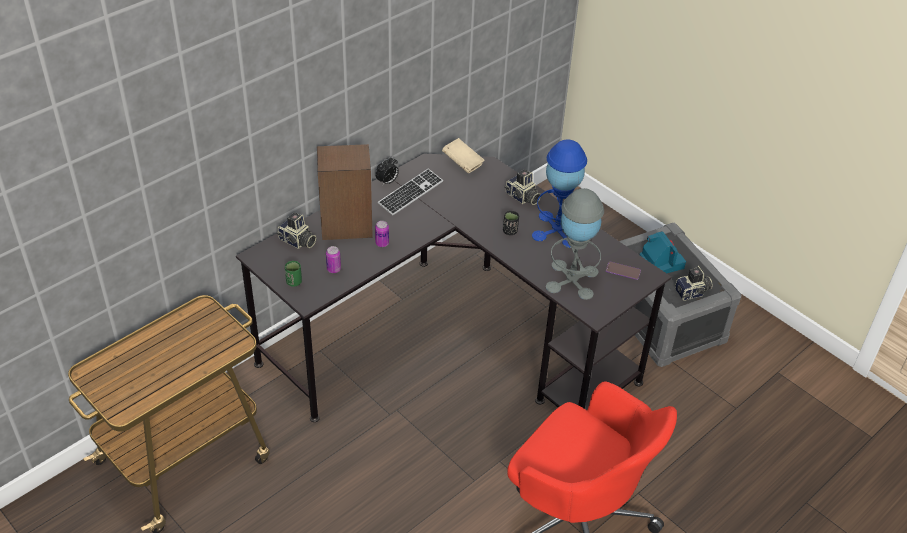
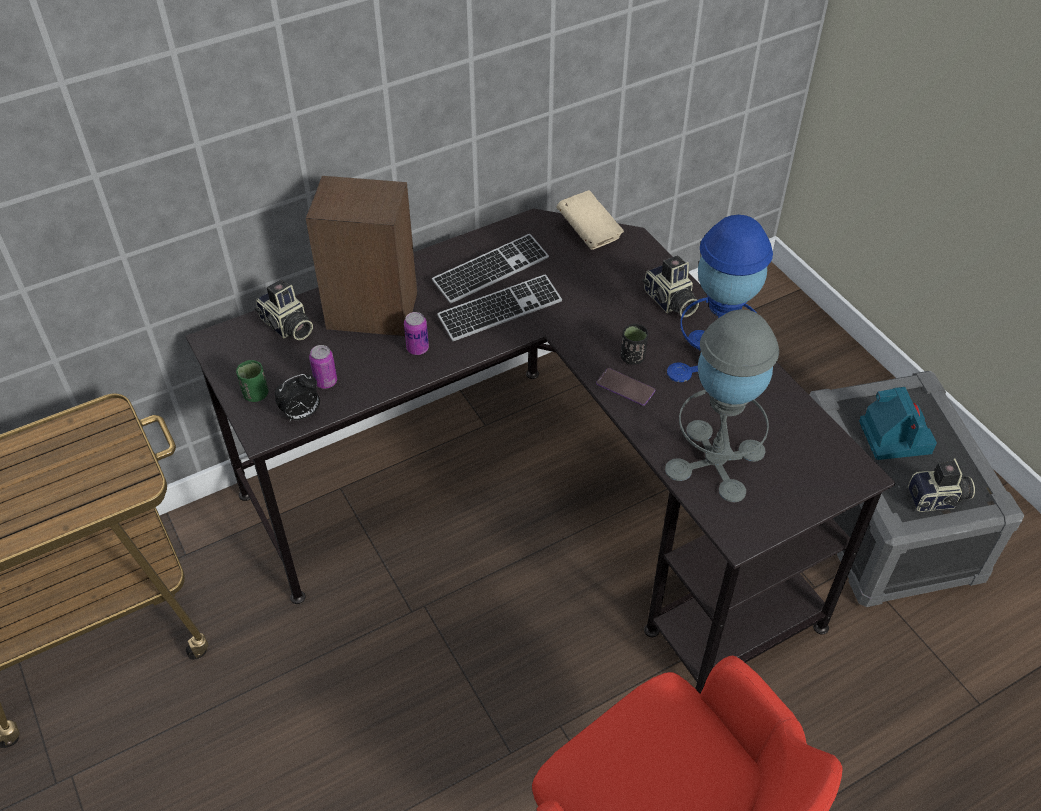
camera: 15 degrees right, 5 degrees up
alarm clock [375,157,399,185] -> alarm clock moved to [275,374,320,422]
phone [606,261,641,280] -> phone moved to [596,368,655,406]
none -> keyboard [437,274,562,341]

